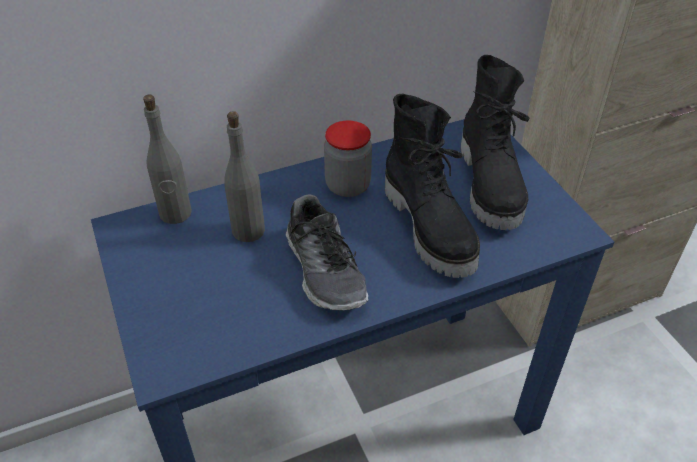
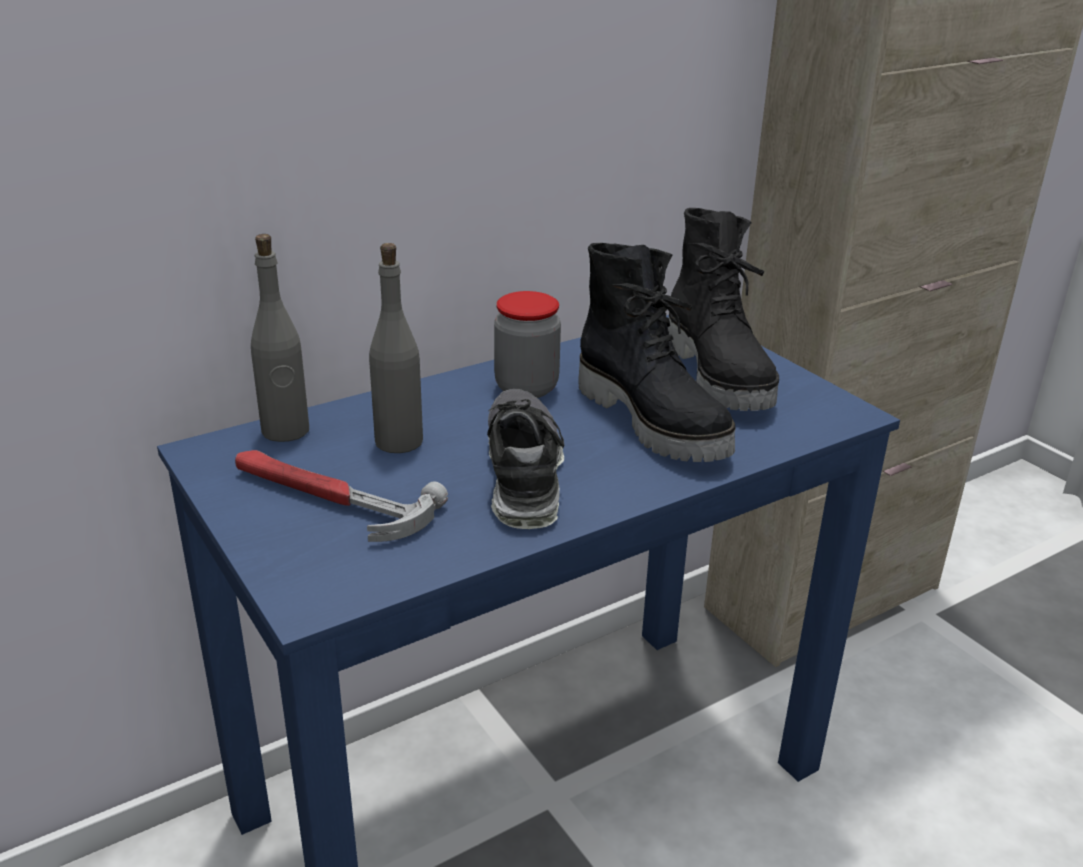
camera: 10 degrees left, 15 degrees down
shoe [286,194,368,310] -> shoe turned 150 degrees counterclockwise [487,389,564,529]
none -> hammer [235,450,448,542]

